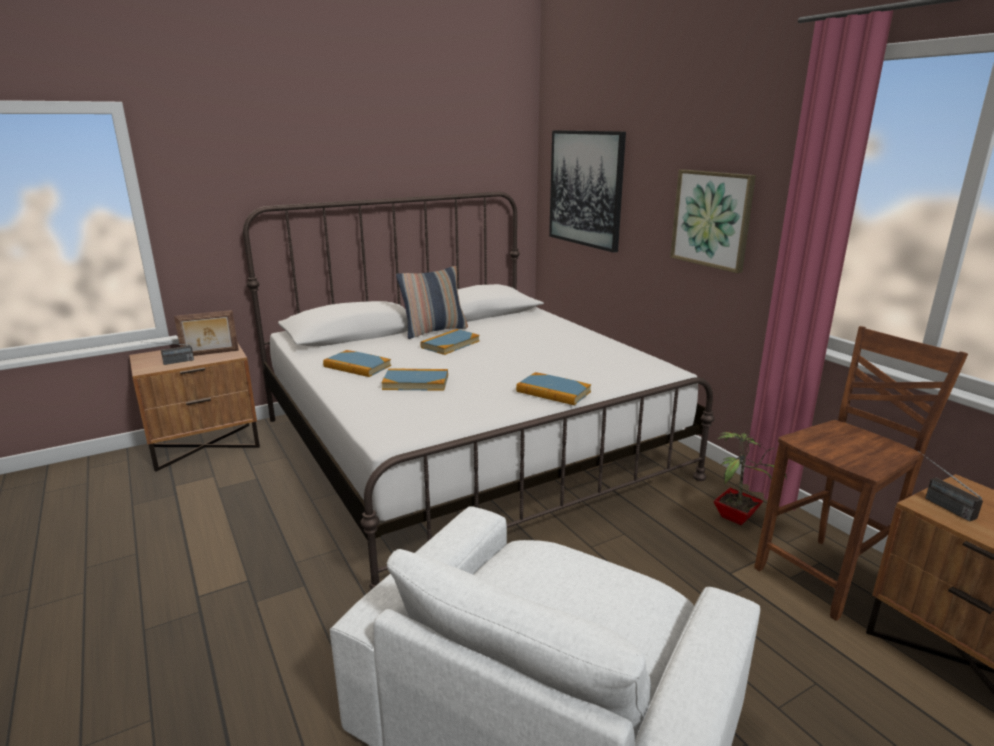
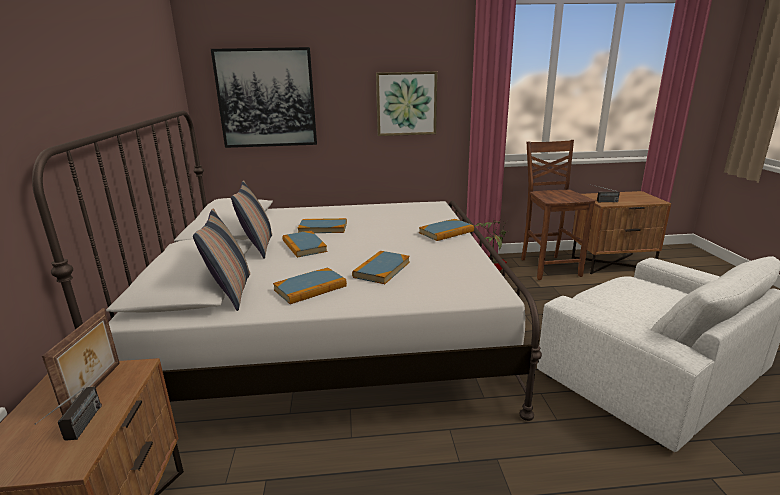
camera: 65 degrees left, 0 degrees up
none -> pillow [193,208,250,311]
none -> book [298,218,347,233]

